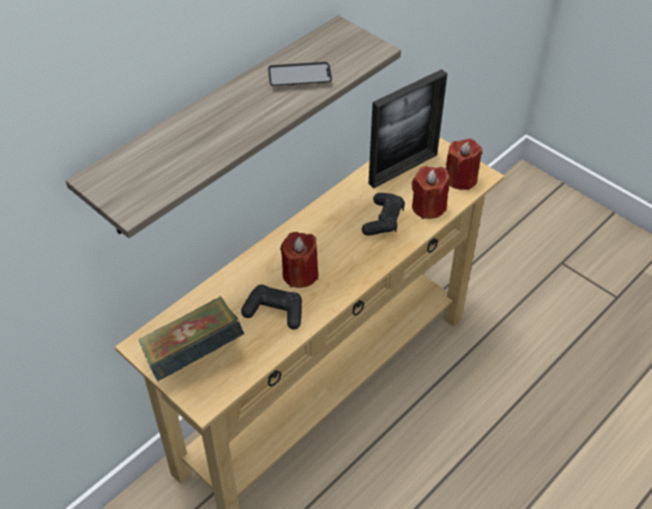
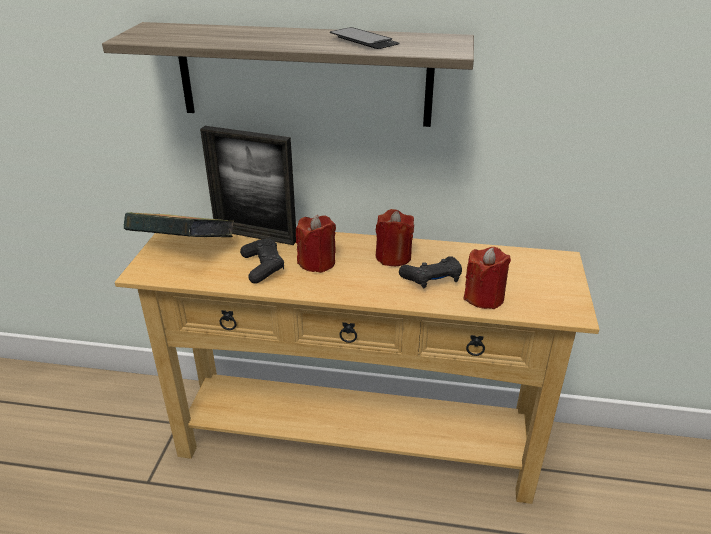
camera: 55 degrees right, 15 degrees down
picture frame [369,69,447,189] -> picture frame moved to [200,126,296,245]
red candle [446,138,482,190] -> red candle moved to [376,209,414,266]

